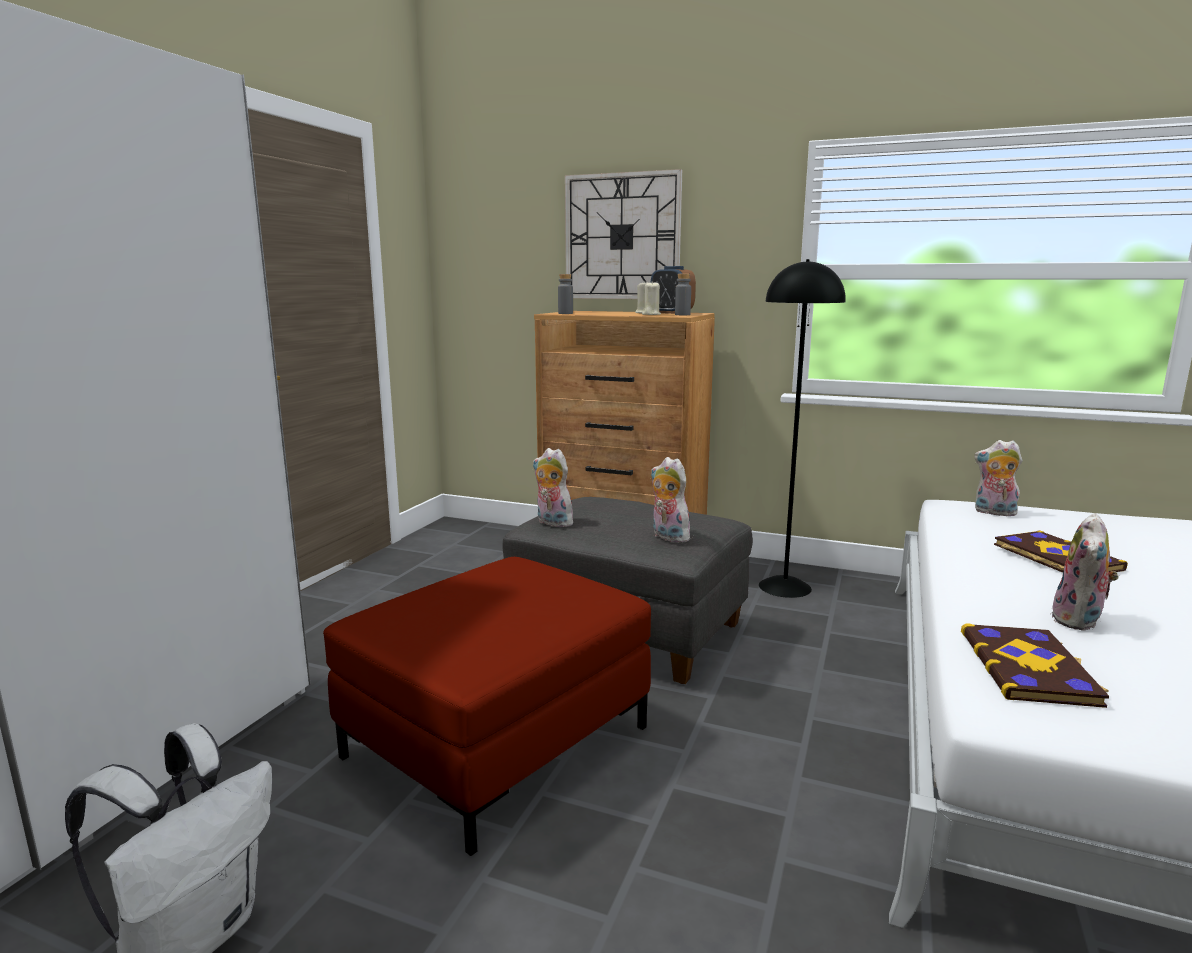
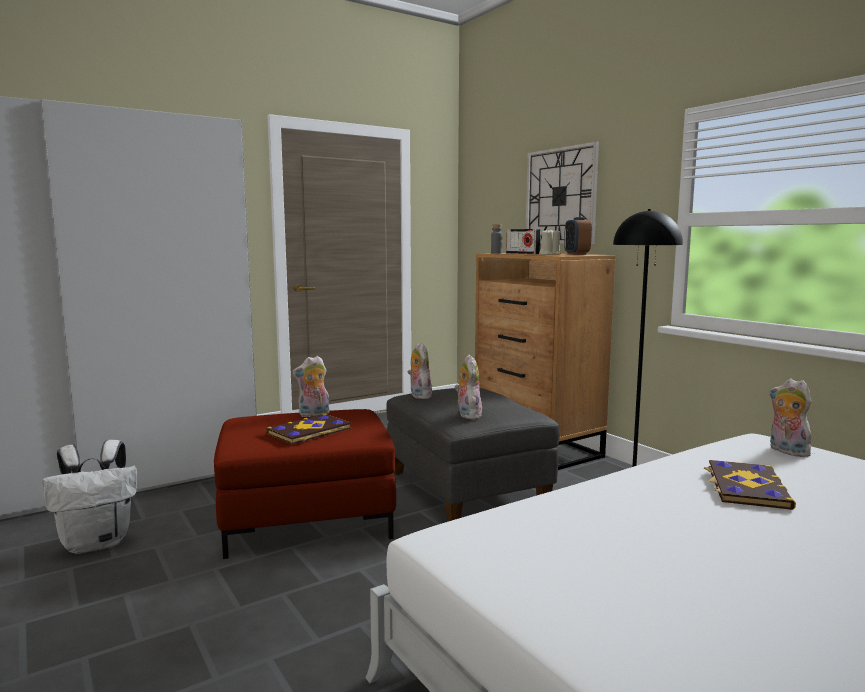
camera: 35 degrees right, 5 degrees down
grey bottle [675,274,691,315] -> none
book [961,623,1109,708] -> book moved to [266,414,351,444]
plush toy [1050,513,1119,631] -> plush toy moved to [292,356,330,417]
none -> radio [506,229,541,254]

